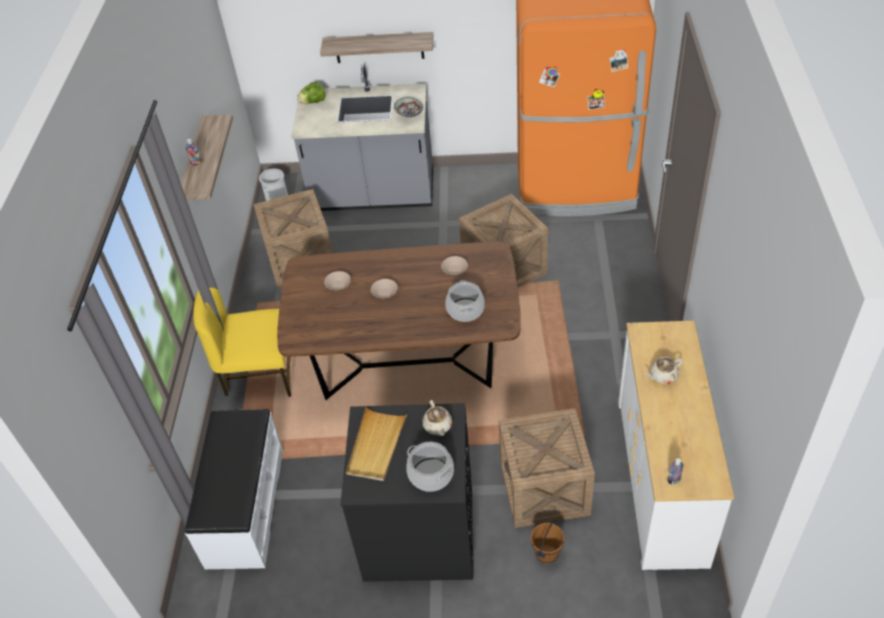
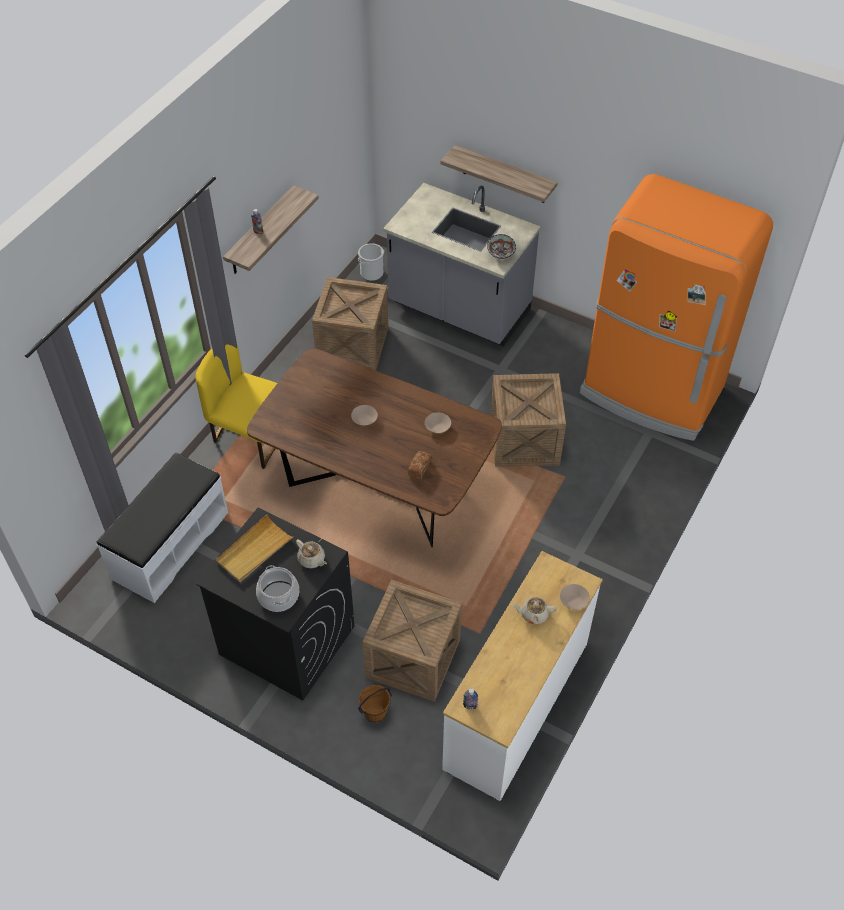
camera: 25 degrees right, 5 degrees up
lettuce [297,82,325,104] -> none
beige bowl [324,271,351,290] -> beige bowl moved to [560,584,590,610]
beige teapot [422,400,452,436] -> beige teapot turned 60 degrees counterclockwise [296,539,327,568]
cooking pot [445,280,485,322] -> bread [408,451,432,480]

